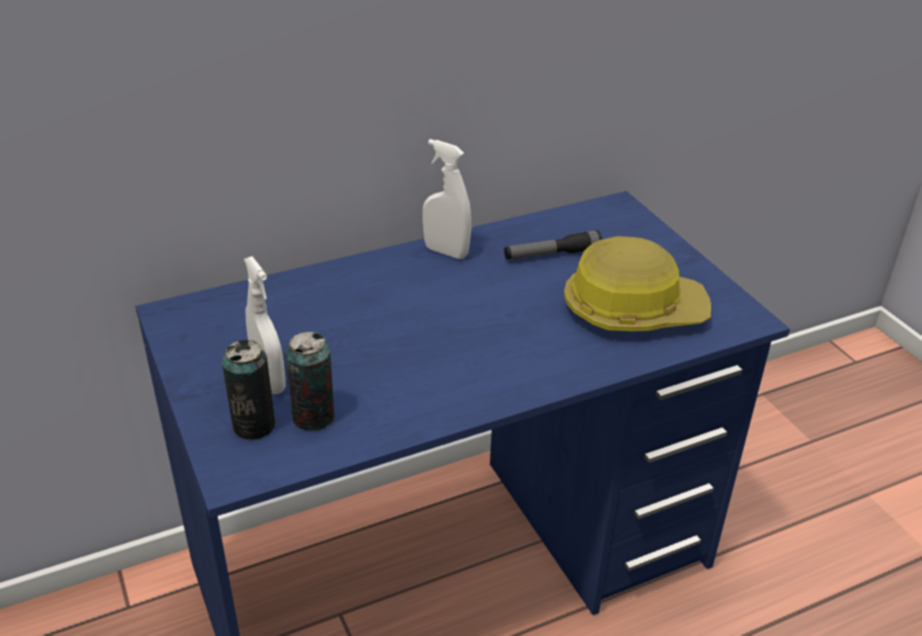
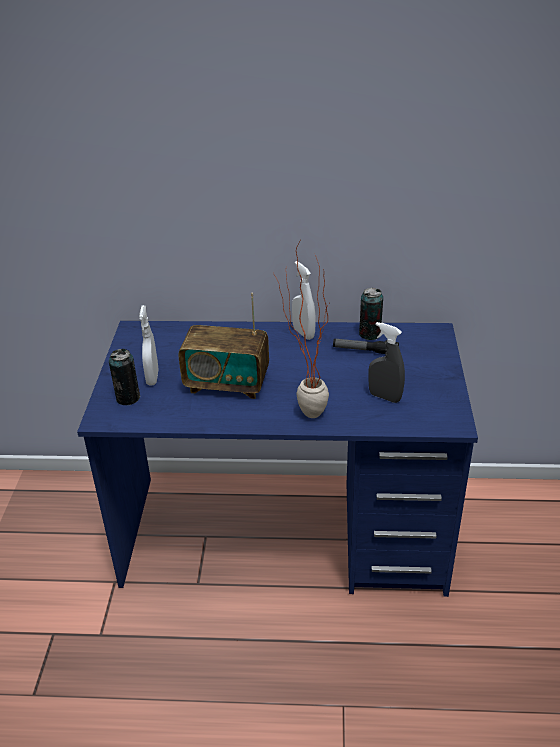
camera: 30 degrees right, 0 degrees up
can [286,332,334,431] -> can moved to [359,288,383,340]
hard hat [564,236,711,331] -> grey spray bottle [368,322,405,403]
none -> radio [179,293,269,399]
none -> potted plant [273,242,329,418]

